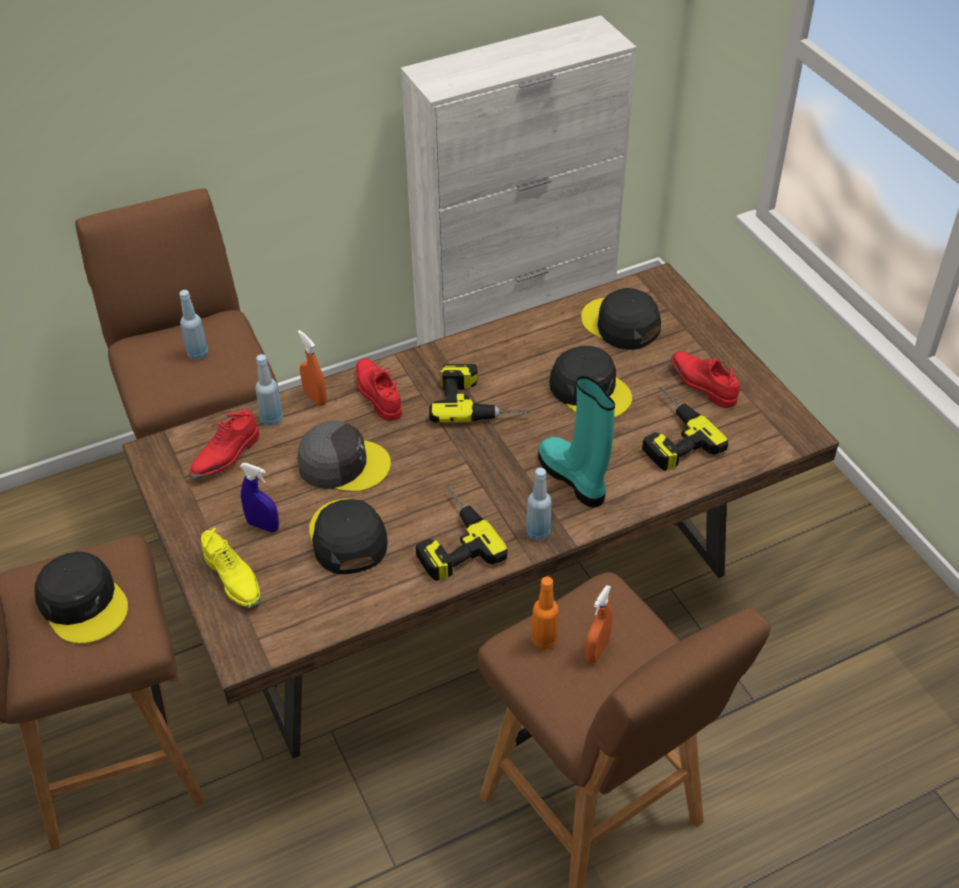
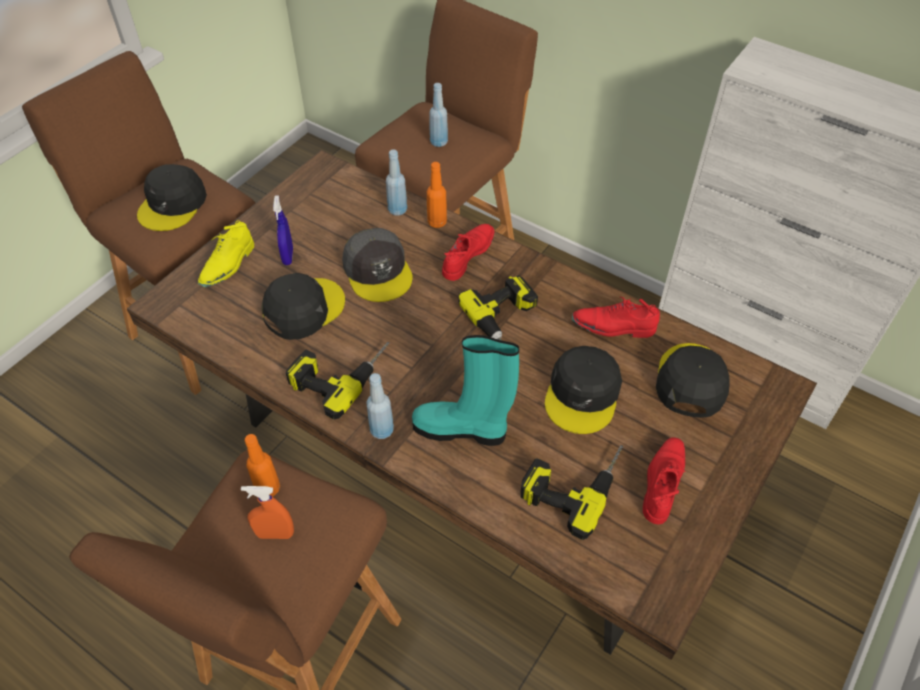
camera: 60 degrees right, 5 degrees up
red shoe [189,408,259,478] -> red shoe moved to [572,297,660,338]
orange spray bottle [298,330,327,406] -> orange bottle [427,162,447,228]
turquoise boot [538,376,615,507] -> turquoise boot turned 105 degrees counterclockwise [412,335,519,446]

